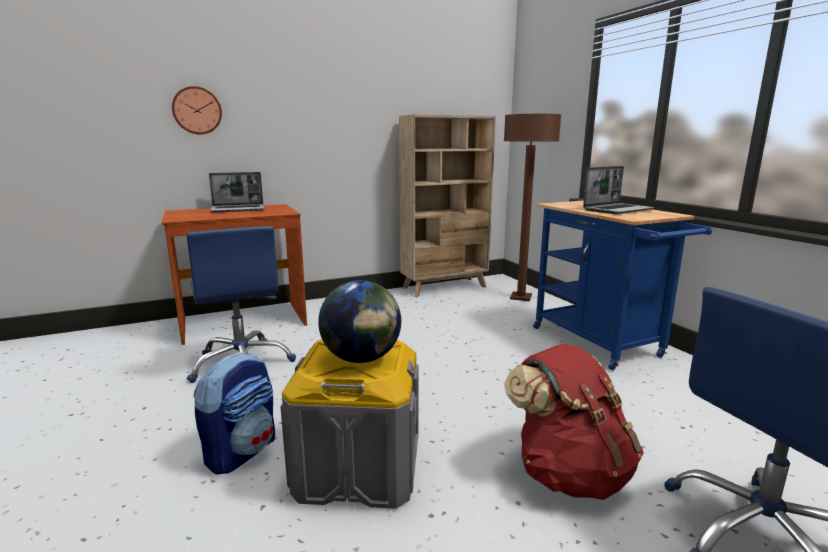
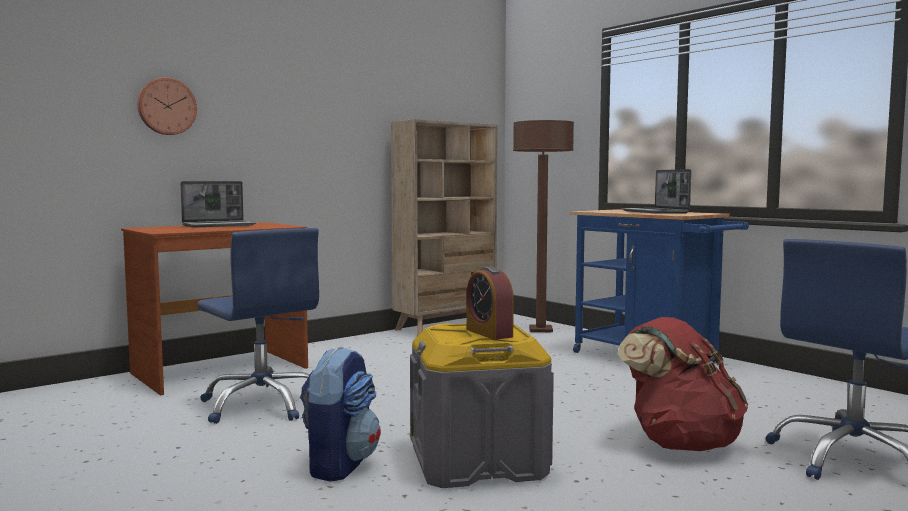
camera: 15 degrees left, 10 degrees down
globe [318,280,401,363] -> alarm clock [466,266,514,340]
laptop [583,166,654,214] -> laptop turned 120 degrees clockwise [621,169,691,214]

